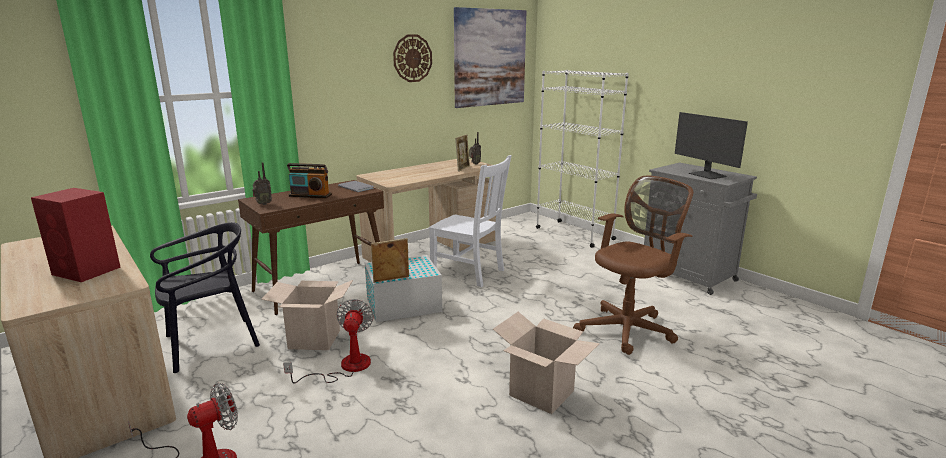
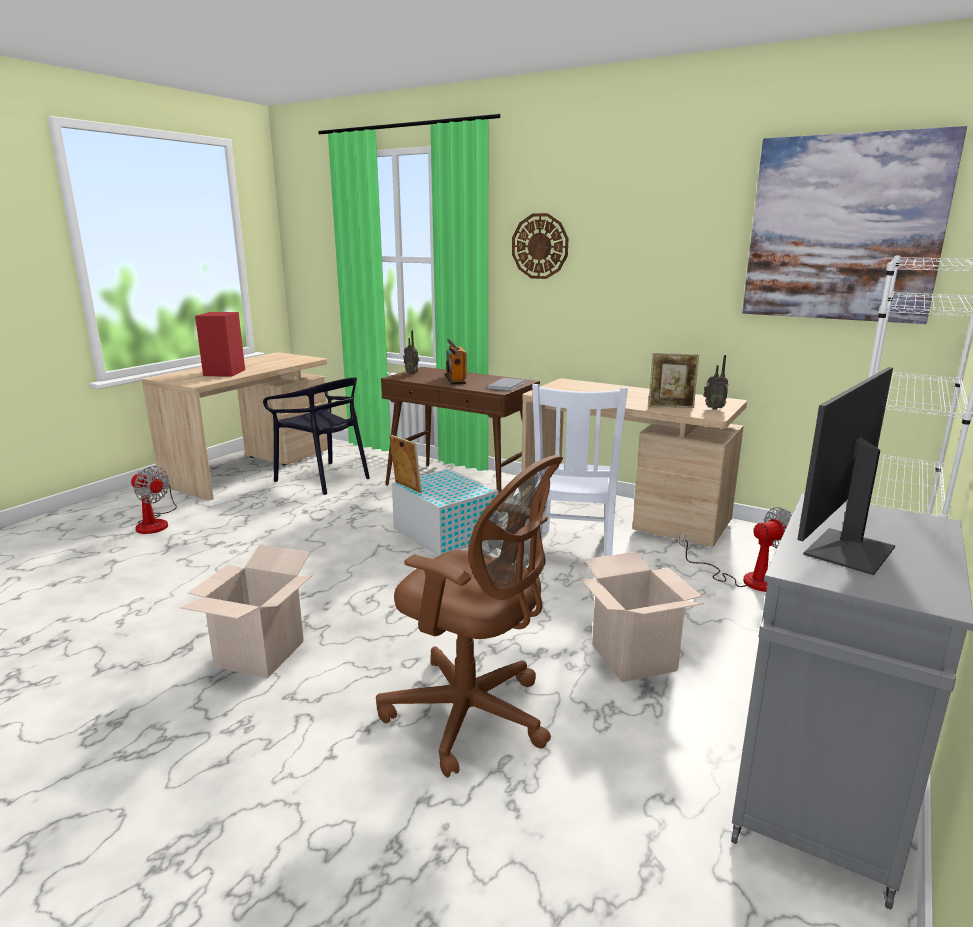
camera: 70 degrees right, 0 degrees up
cardboard box [261,280,353,350] -> cardboard box moved to [580,552,704,682]
fan [283,299,374,384] -> fan moved to [679,507,792,592]
wall clock [393,34,432,82] -> wall clock moved to [512,213,568,279]

